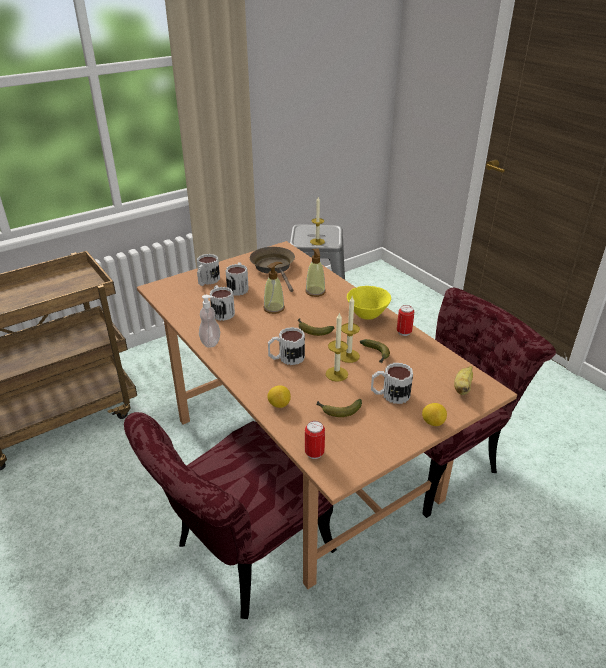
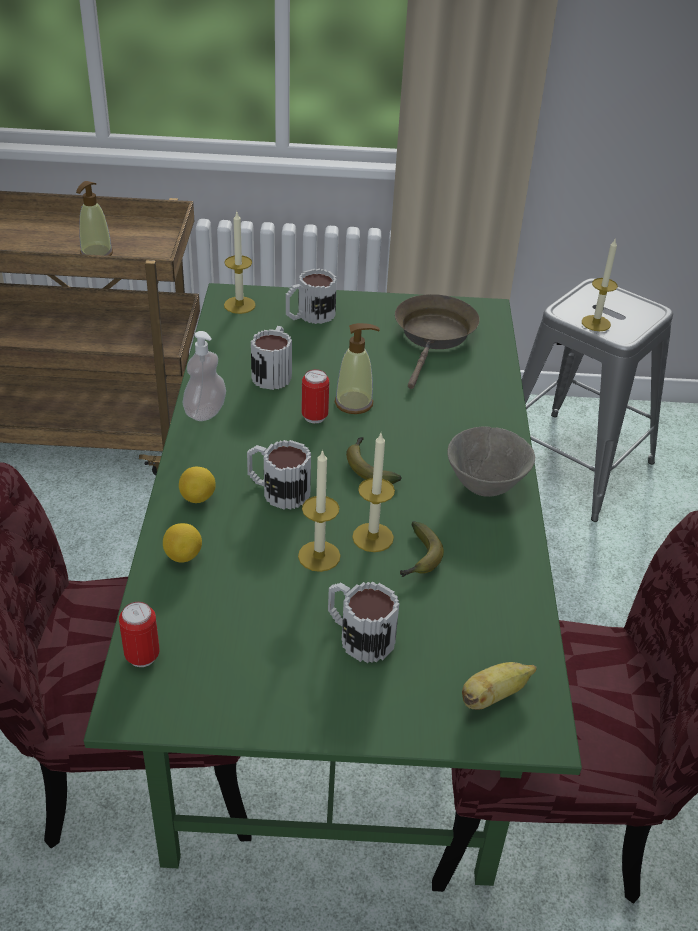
camera: 35 degrees right, 5 degrees up
brown dining table [137,241,517,589] -> green dining table [84,283,582,886]
mug [226,262,249,296] -> none
soap dispenser [305,248,326,297] -> soap dispenser moved to [76,181,113,256]
banana [316,399,362,417] -> none
yellow bowl [347,286,391,320] -> grey bowl [447,427,535,497]
can [397,305,414,336] -> can moved to [301,369,329,423]
lemon [422,403,447,426] -> lemon moved to [179,467,216,503]
none -> candle [224,212,256,314]

